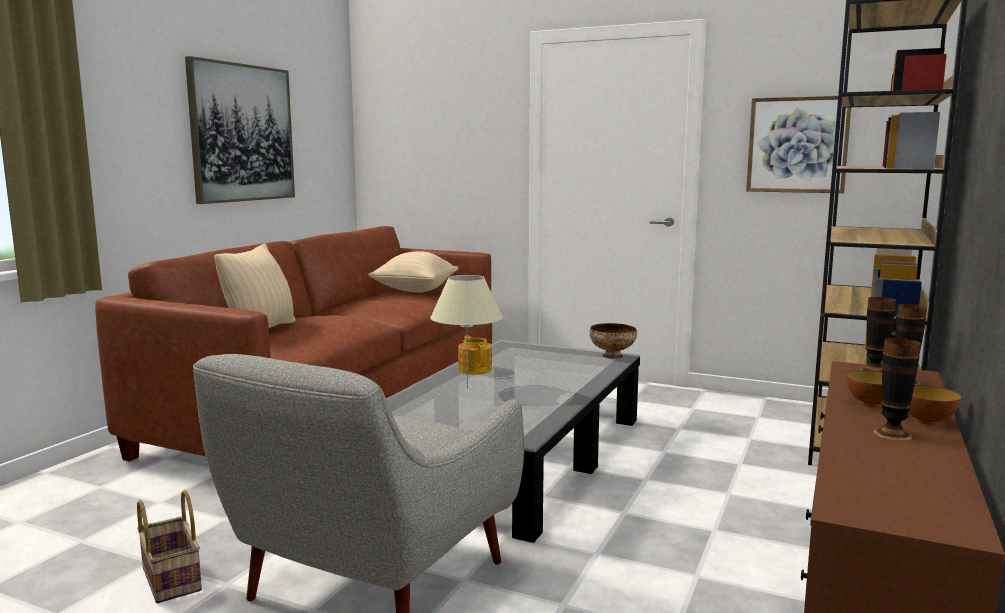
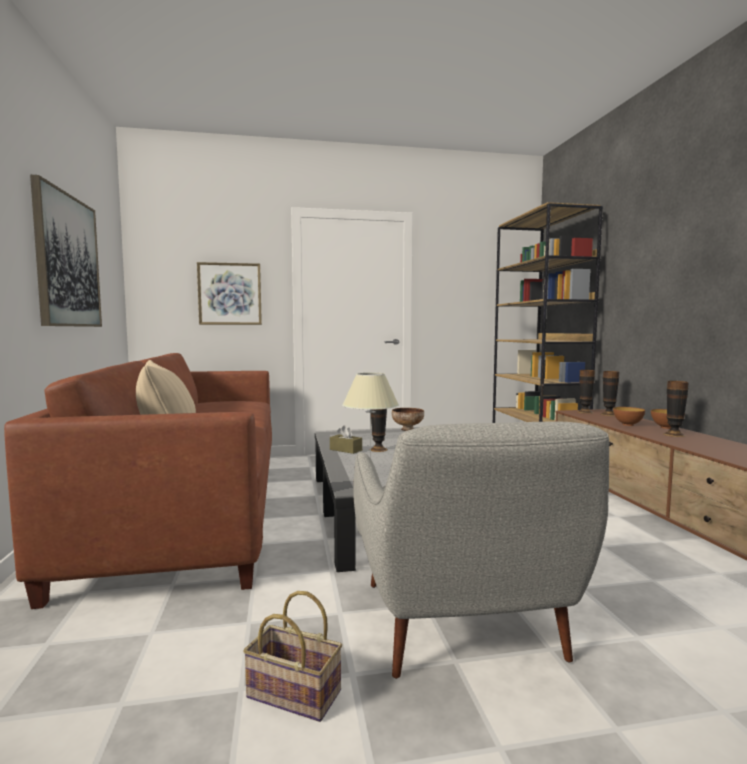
camera: 35 degrees left, 5 degrees down
beige pillow [368,251,458,293] -> none
teapot [458,335,492,375] -> brown tissue box [330,425,362,454]
picture [746,96,852,193] -> picture moved to [197,262,262,325]
none -> vase [371,409,388,452]

